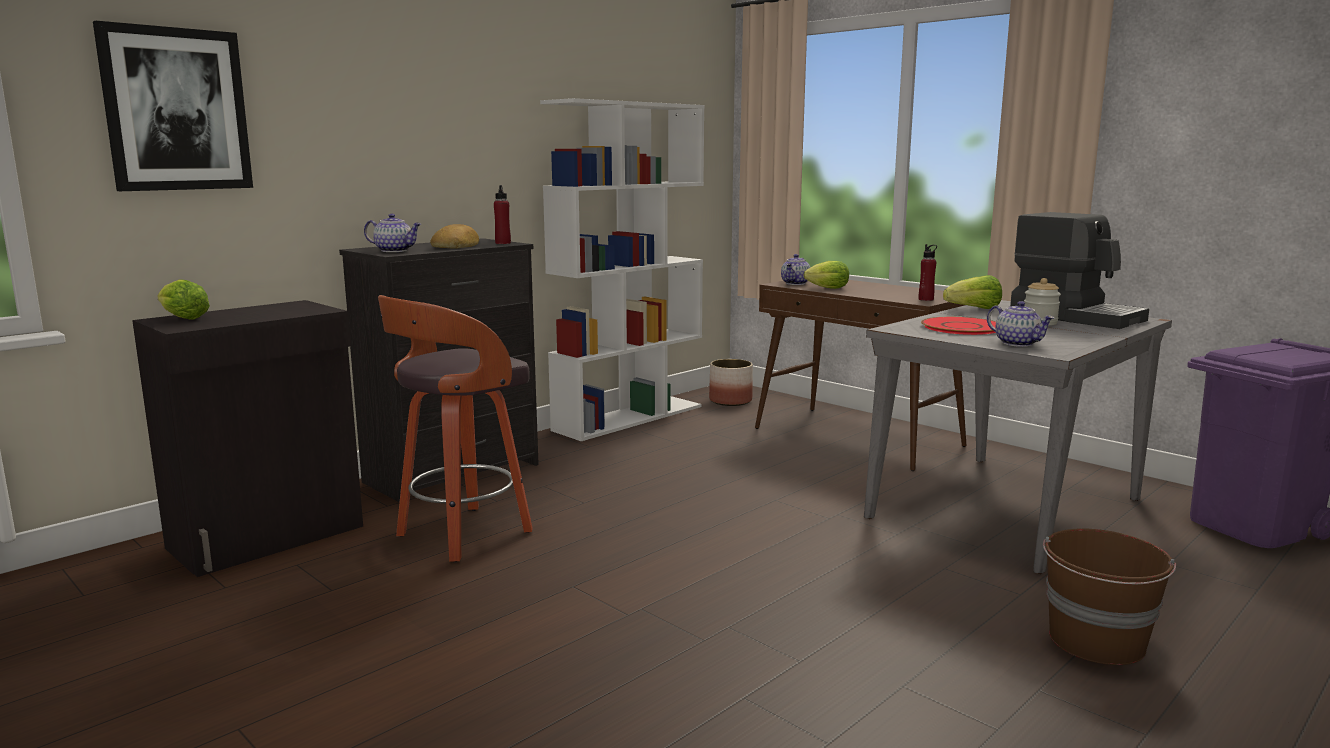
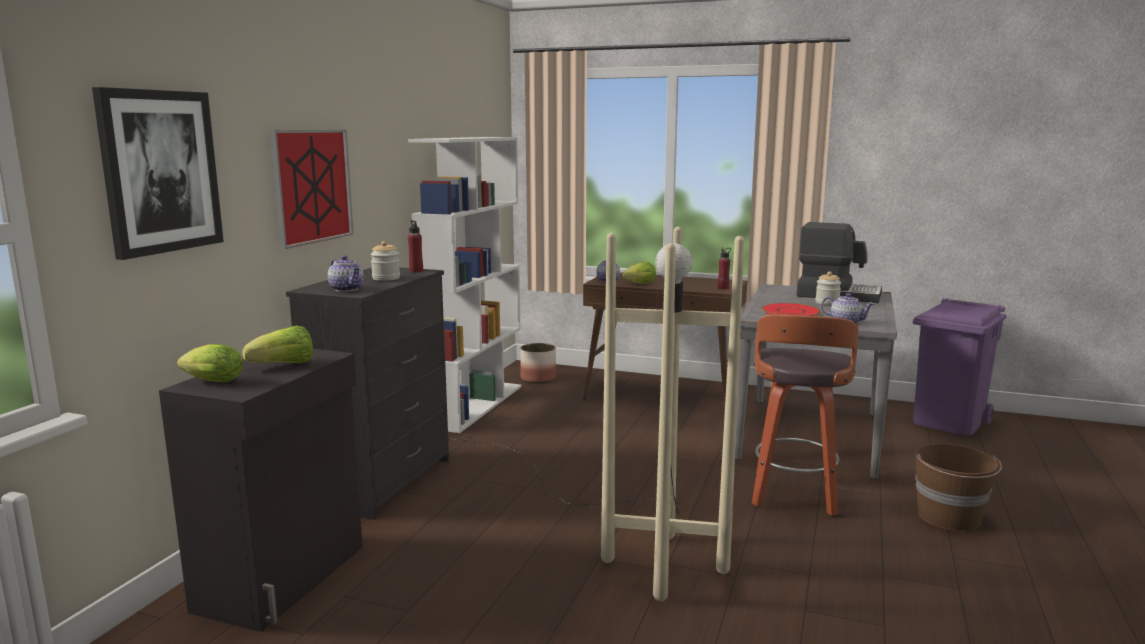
camera: 25 degrees left, 0 degrees up
teapot [364,214,421,252] -> teapot turned 60 degrees clockwise [328,256,364,292]
stool [378,295,533,563] -> stool moved to [752,314,859,516]
bread [430,224,479,249] -> jar [371,241,400,281]
lettuce [943,275,1002,309] -> lettuce moved to [242,325,313,364]
none -> picture [270,130,354,249]
none -> beige floor lamp [452,227,744,601]

